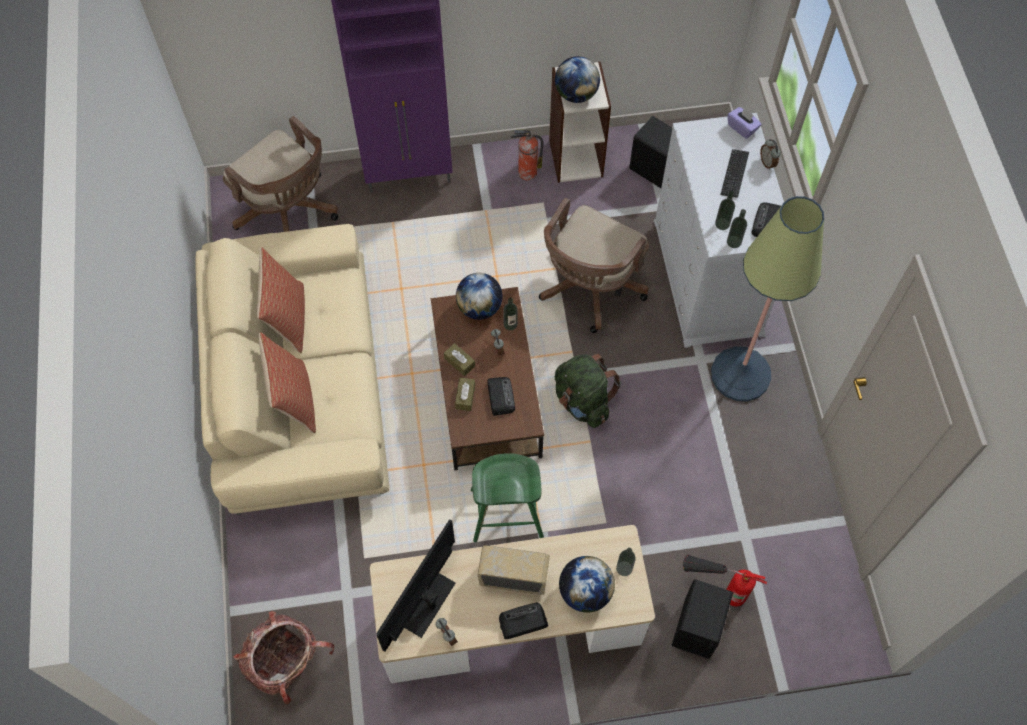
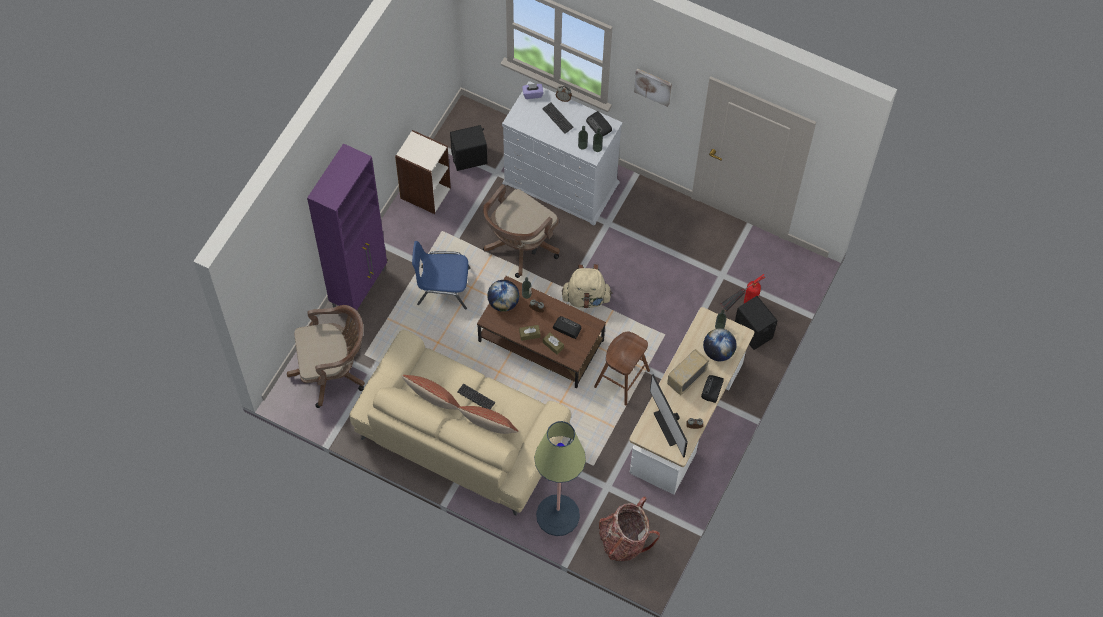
camera: 55 degrees left, 0 degrees up
green stool [471,453,544,542] -> brown stool [594,332,650,406]
fire extinguisher [511,130,543,181] -> none
brown office chair [539,198,649,333] -> brown office chair turned 60 degrees clockwise [483,184,560,278]
globe [555,56,600,103] -> none
green backpack [555,354,622,428] -> beige backpack [562,264,613,308]
floor lamp [711,196,824,401] -> floor lamp moved to [534,421,586,536]
none -> blue chair [412,241,471,310]
none -> keyboard [457,383,496,409]
none -> picture [634,69,672,107]

